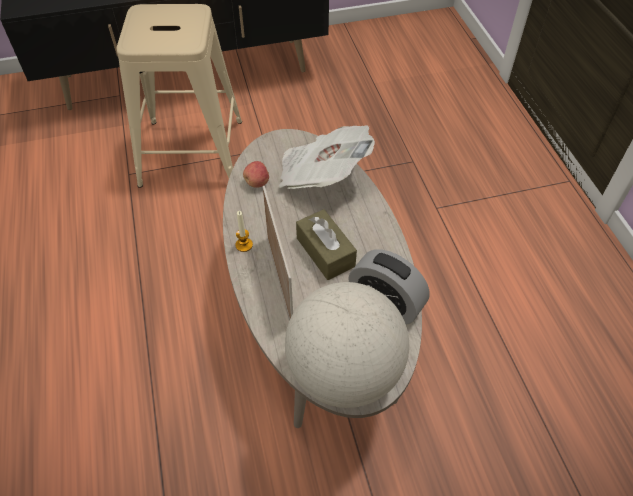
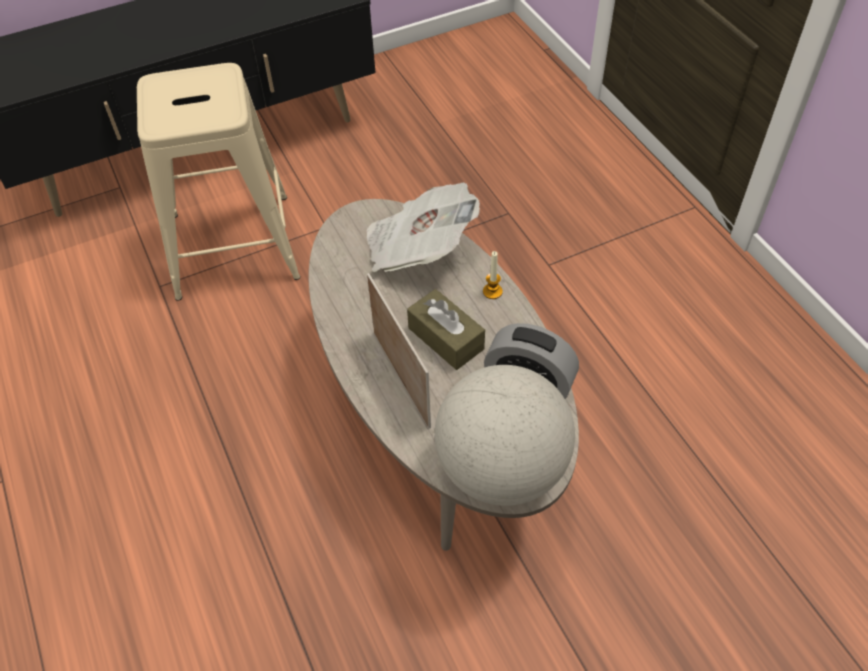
camera: 10 degrees left, 0 degrees up
candle [235,211,253,252] -> candle moved to [483,251,503,299]
apple [243,161,269,188] -> none

